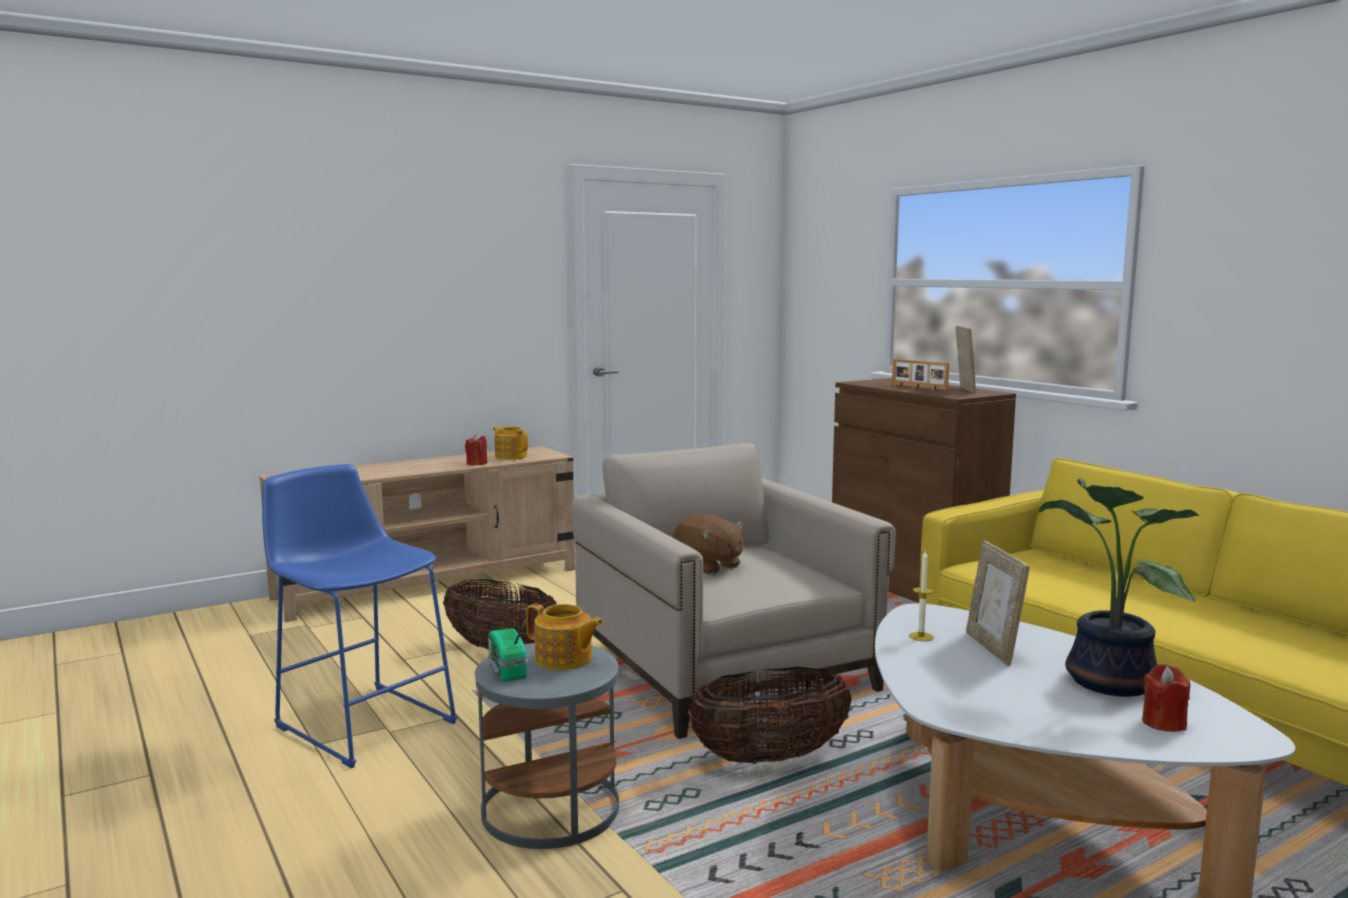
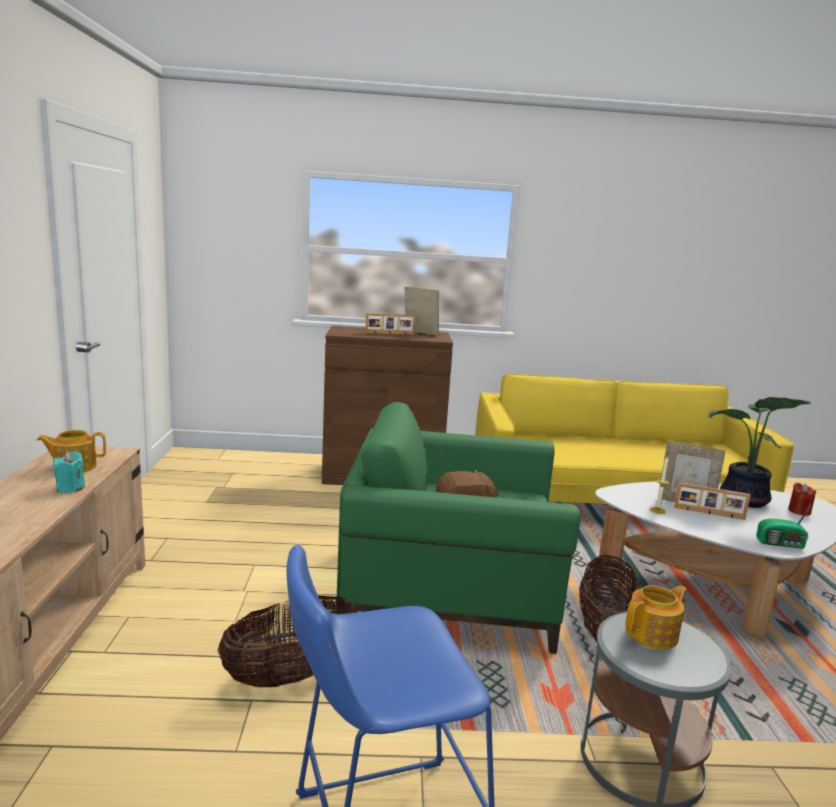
camera: 60 degrees left, 5 degrees up
red candle [465,434,488,466] -> turquoise candle [53,451,85,493]
radio [488,618,528,682] -> radio moved to [756,505,811,549]
beige armchair [572,443,896,739] -> green armchair [336,402,580,654]
none -> picture frame [674,483,751,520]

